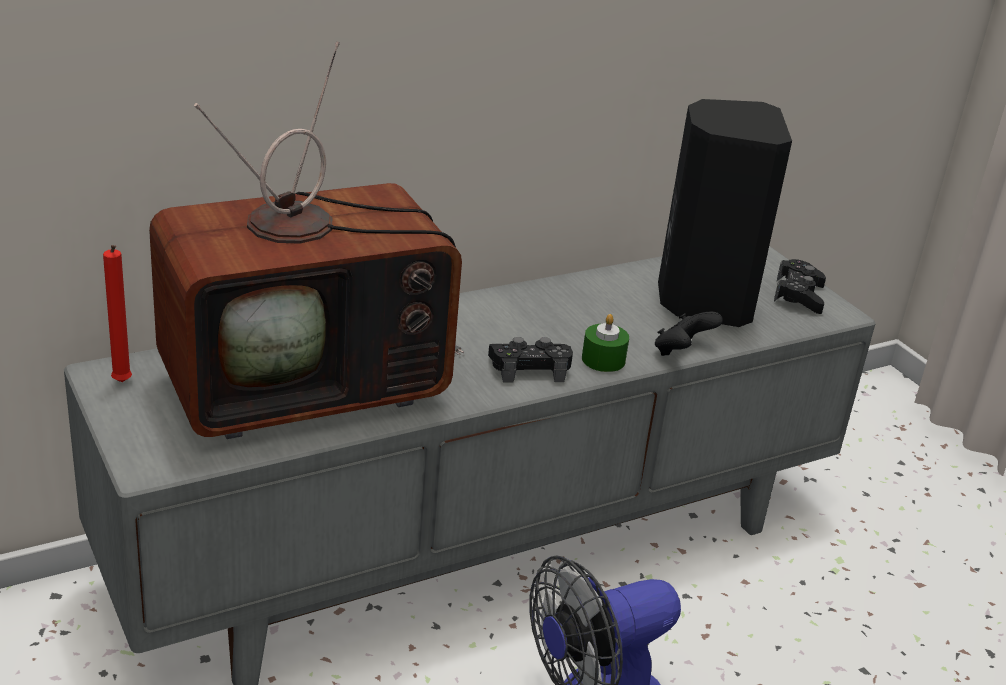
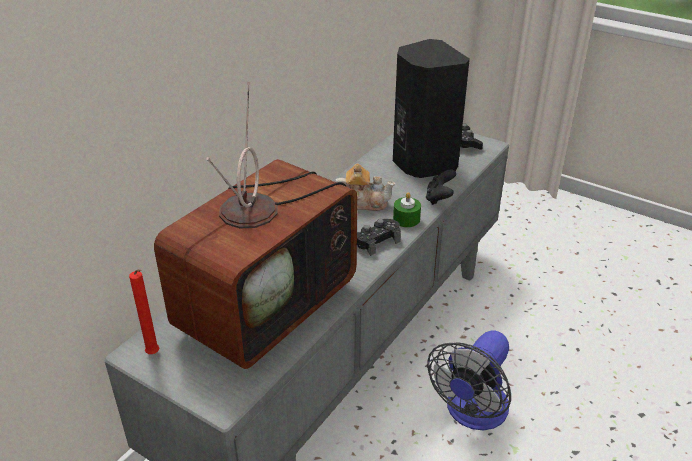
camera: 25 degrees left, 5 degrees up
none -> teapot [335,164,396,211]

